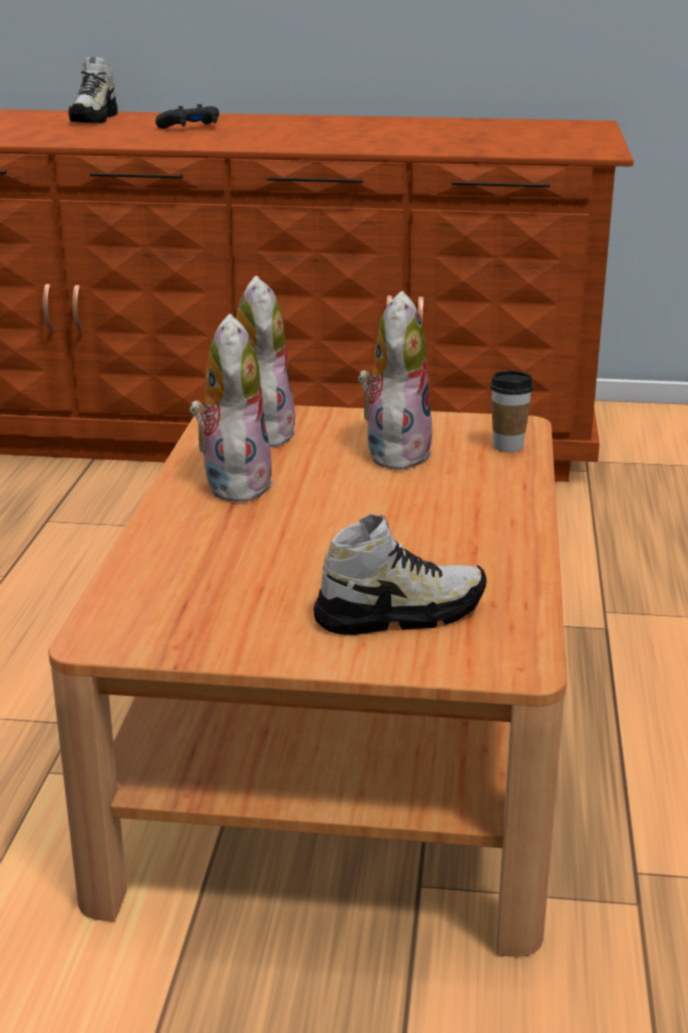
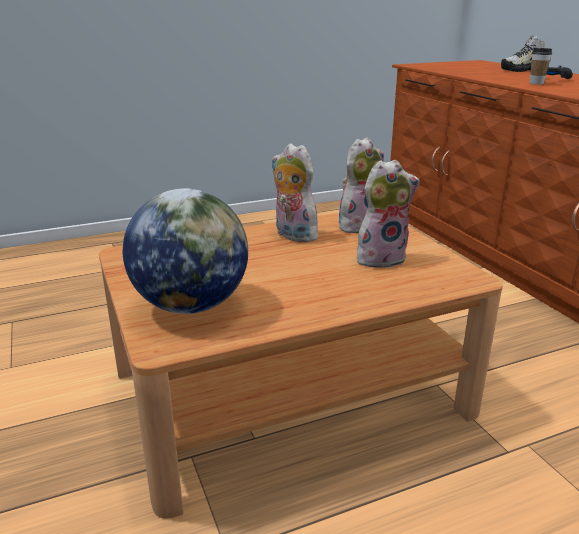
camera: 60 degrees right, 0 degrees up
plush toy [190,314,273,502] -> plush toy turned 105 degrees counterclockwise [271,143,323,242]
shoe [313,514,487,635] -> globe [123,188,248,314]
cup [490,371,533,452] -> cup moved to [530,48,552,84]

